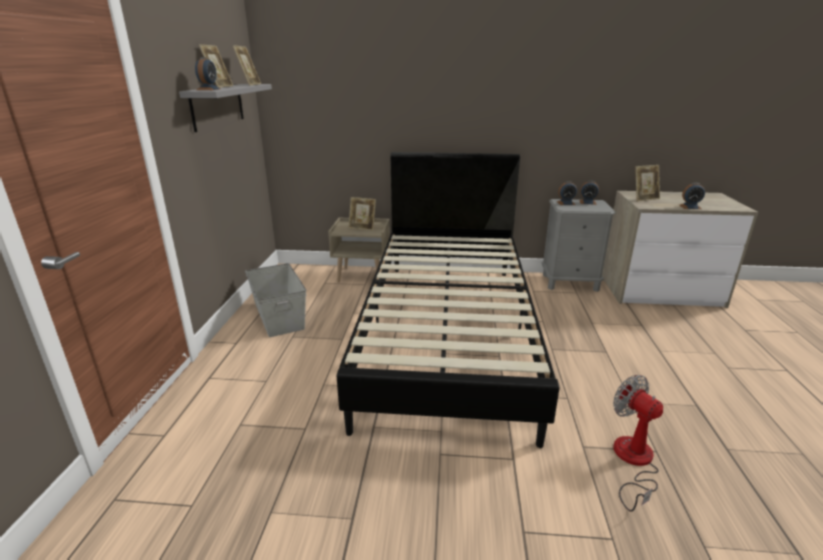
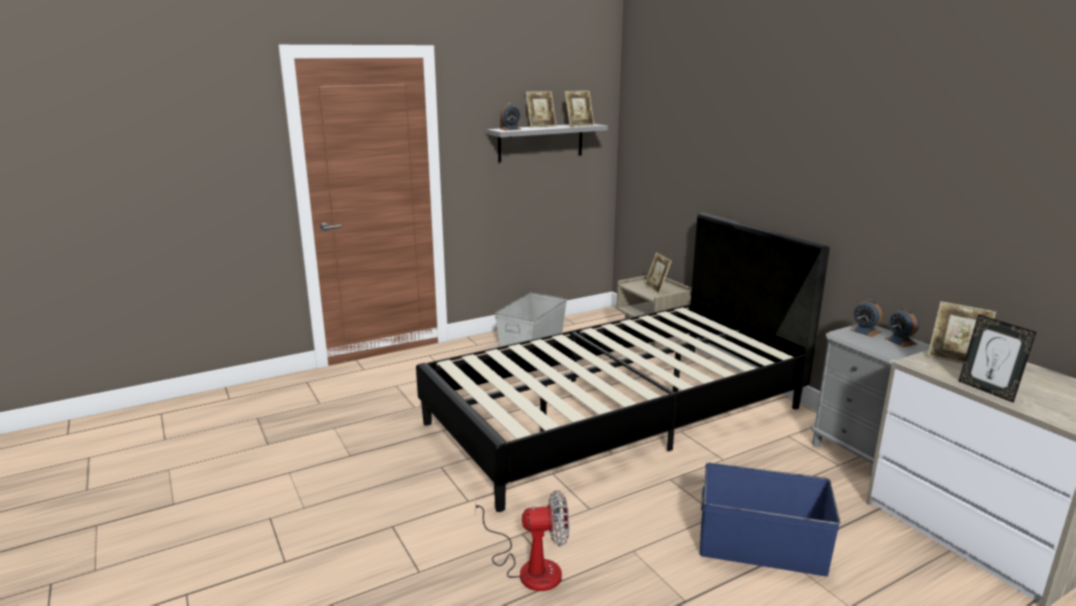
camera: 55 degrees right, 5 degrees down
fan [613,375,663,512] -> fan turned 60 degrees clockwise [475,490,569,591]
alarm clock [679,183,705,209] -> picture frame [959,314,1036,403]
none -> blue storage box [700,463,841,576]

